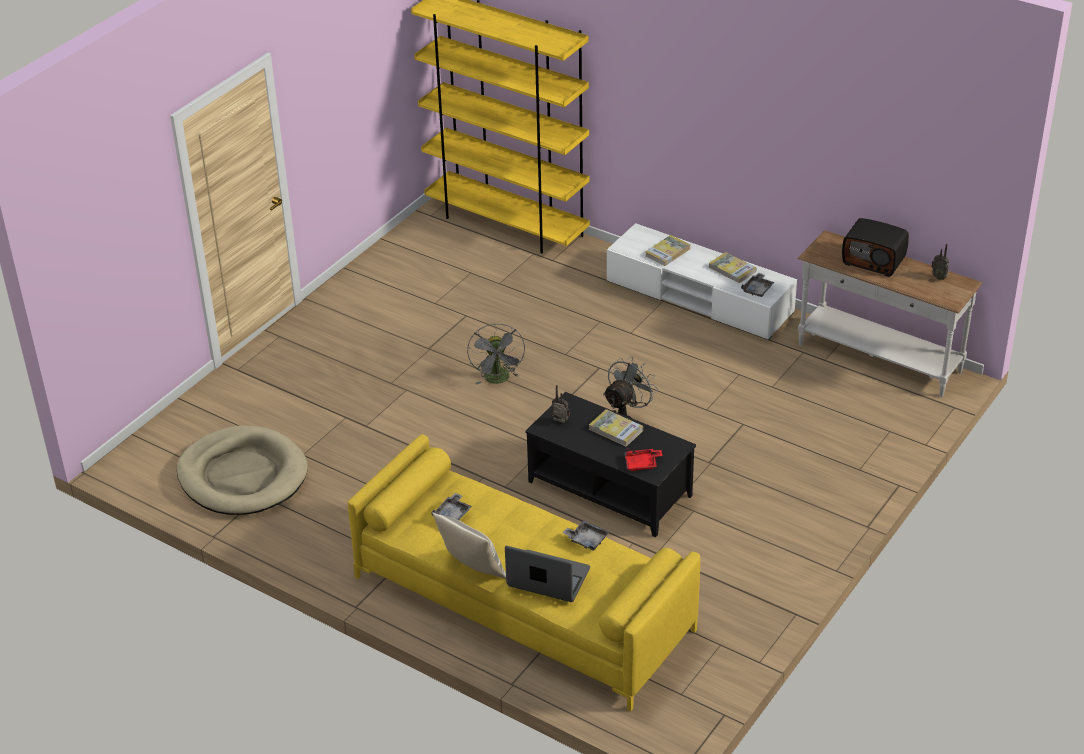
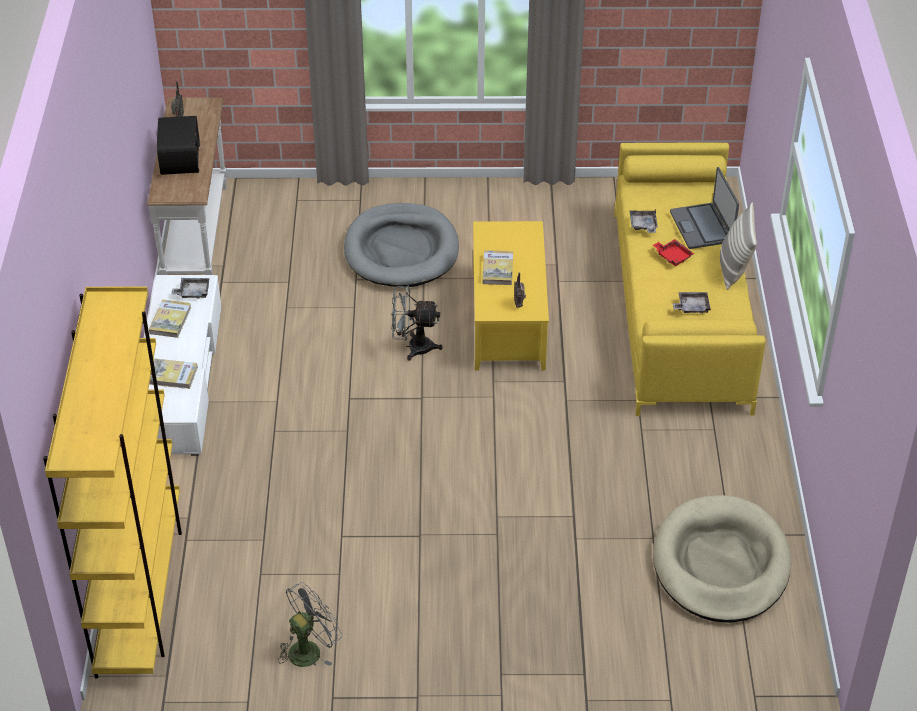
camera: 125 degrees left, 5 degrees up
grey fan [467,324,525,385] -> grey fan moved to [278,582,342,667]
black coffee table [525,392,696,537] -> yellow coffee table [473,221,549,371]
red tray [624,449,662,471] -> red tray moved to [653,239,694,266]
none -> grey dog bed [344,203,459,287]

